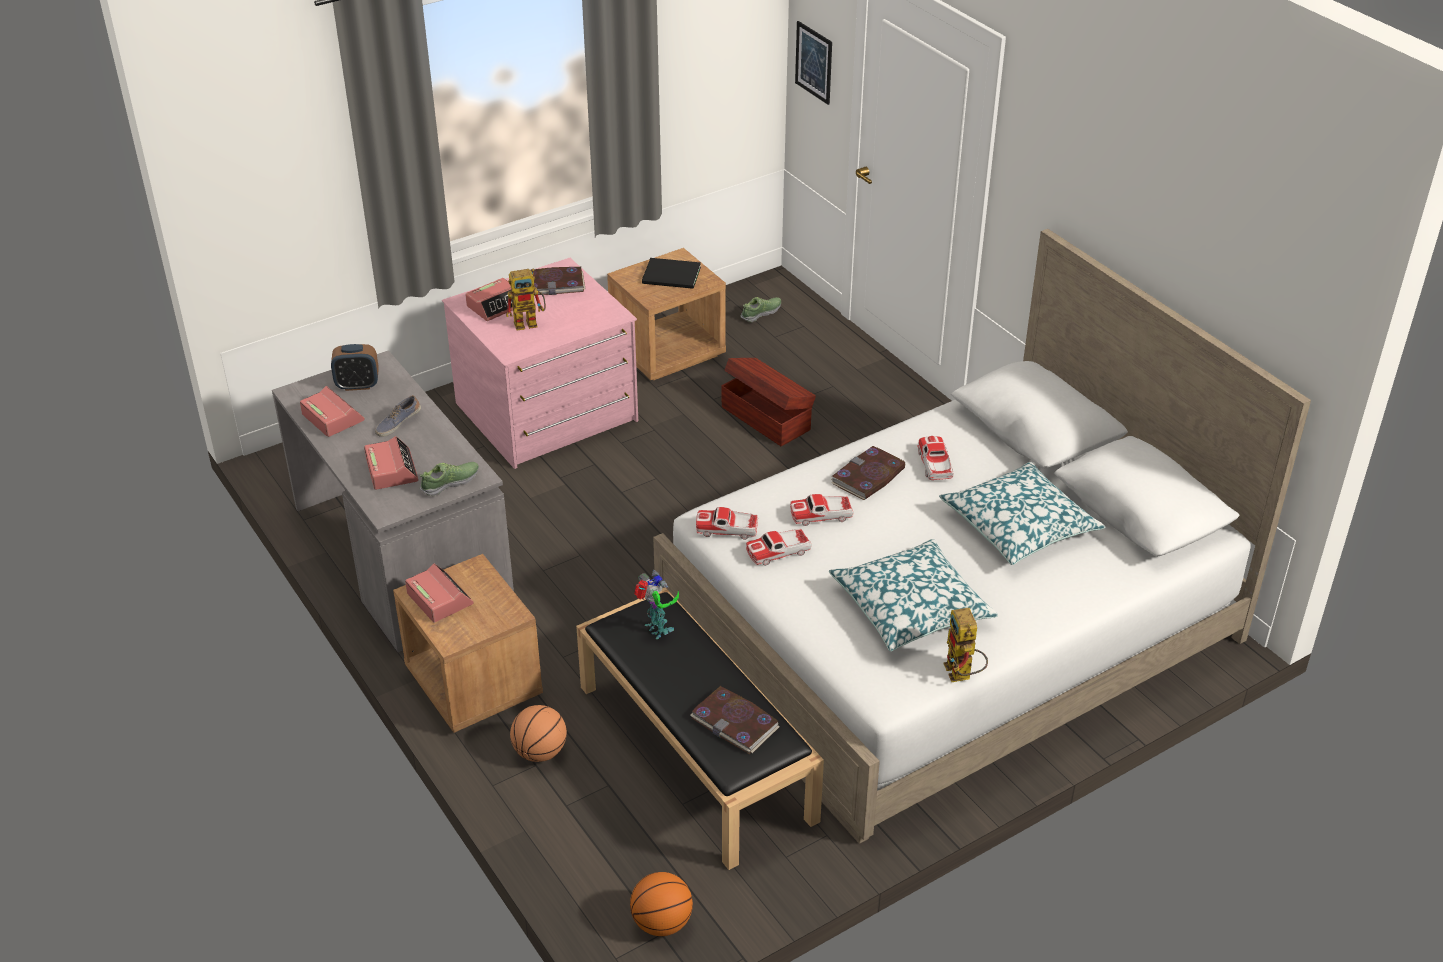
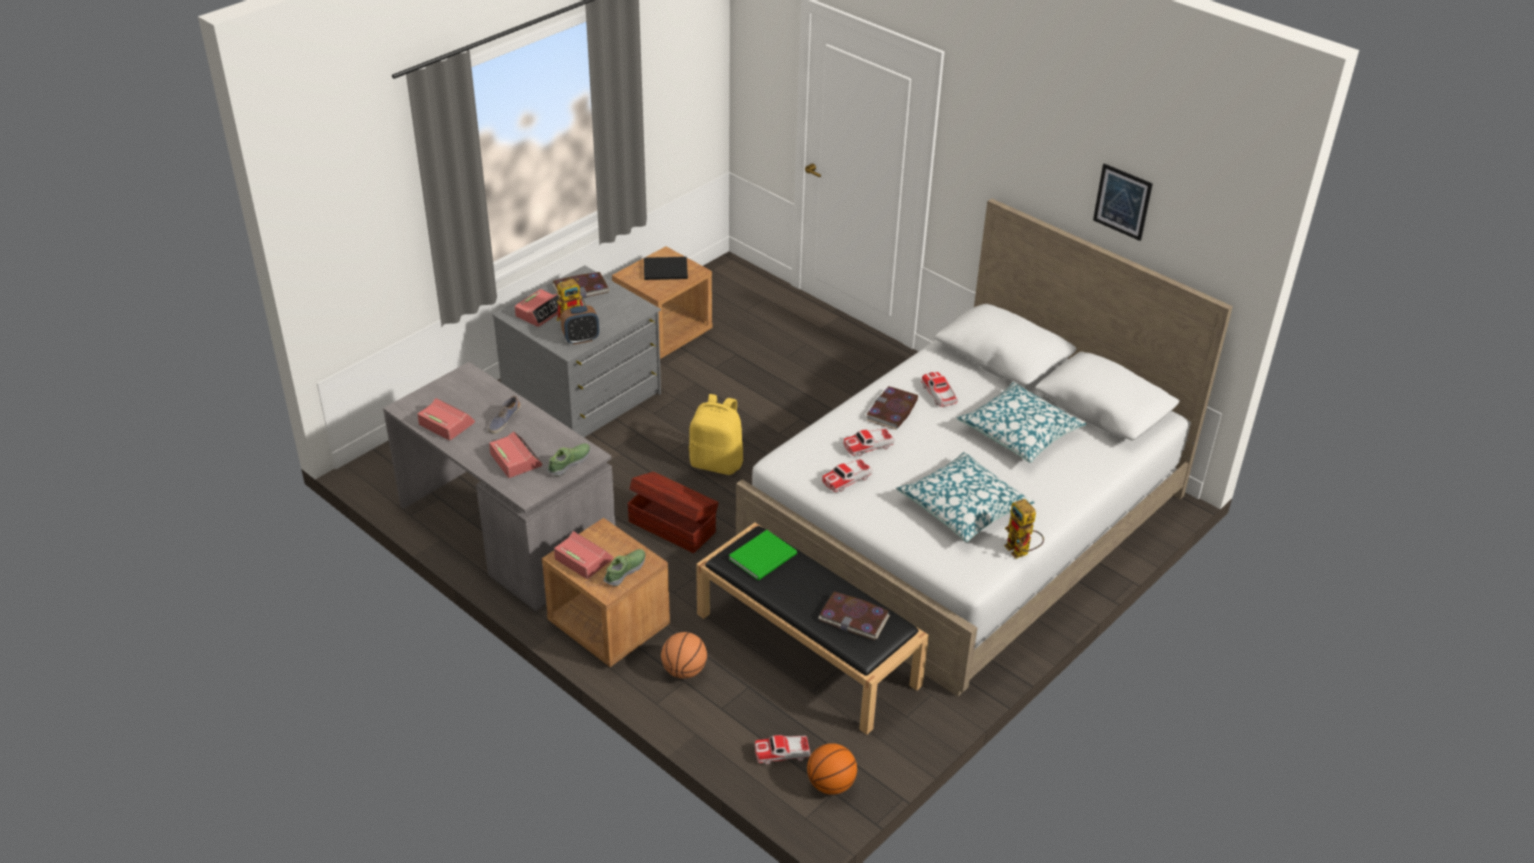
camera: 15 degrees left, 0 degrees up
alarm clock [331,344,379,391] -> alarm clock moved to [561,305,599,345]
pink dresser [442,258,638,469] -> grey dresser [492,265,661,437]
toy robot [634,570,679,639] -> green book [729,530,797,580]
toy car [696,507,758,540] -> toy car moved to [755,735,811,765]
brown storage box [722,358,816,446] -> brown storage box moved to [628,472,719,553]
shoe [740,297,781,322] -> shoe moved to [604,549,645,586]
picture [795,21,832,105] -> picture moved to [1093,163,1153,241]
none -> yellow backpack [689,394,743,475]

